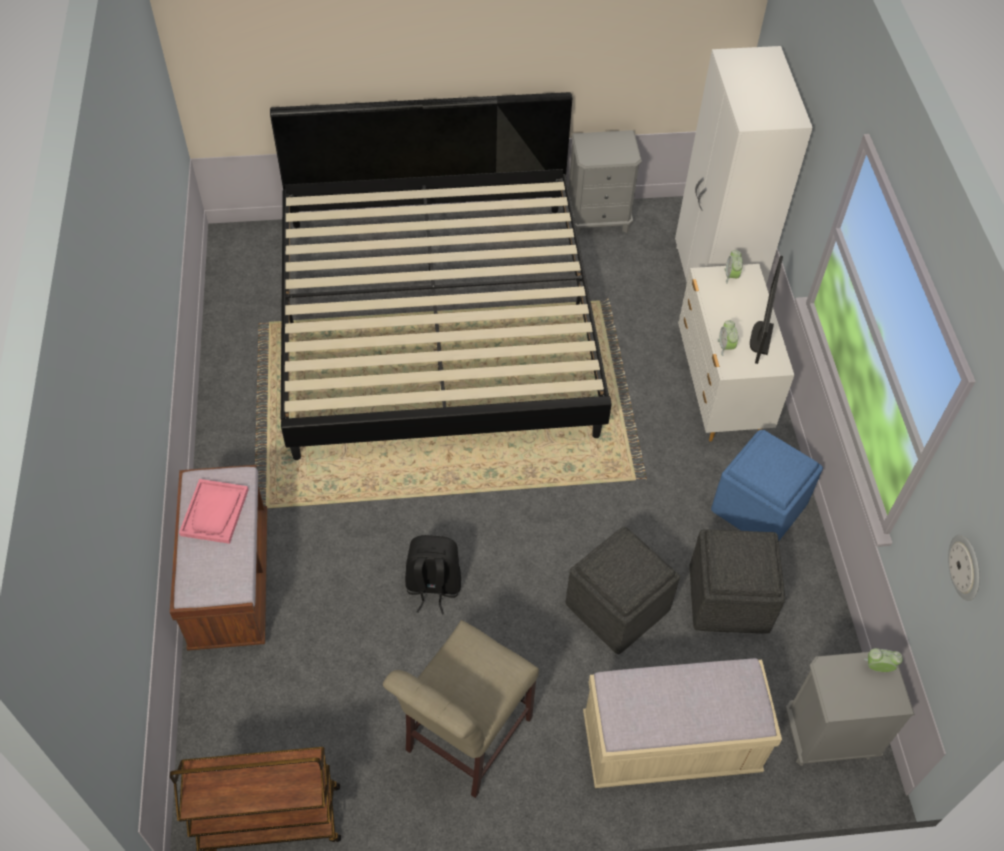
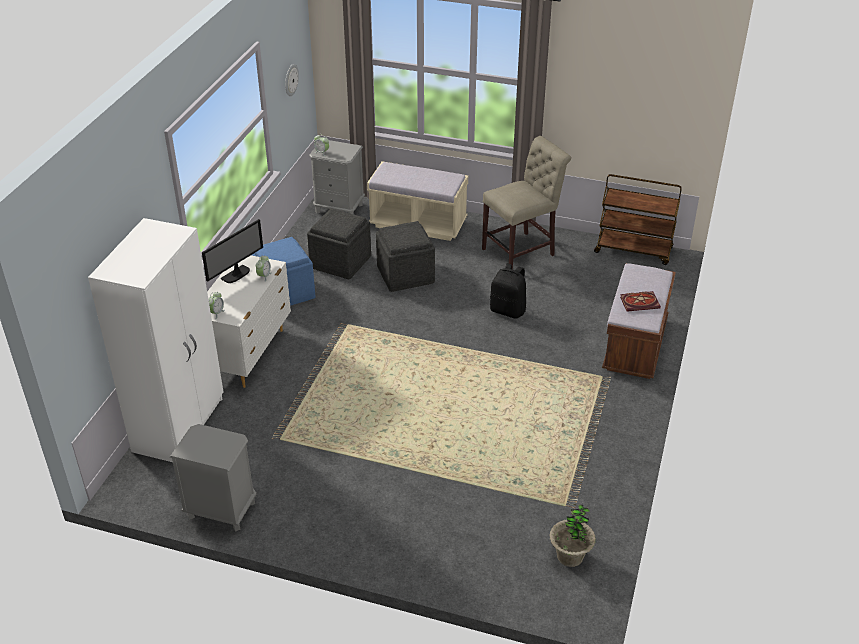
camera: 155 degrees left, 15 degrees down
pink tray [179,479,249,544] -> book [620,291,661,312]
bed [270,92,612,460] -> none
none -> potted plant [549,505,596,567]

